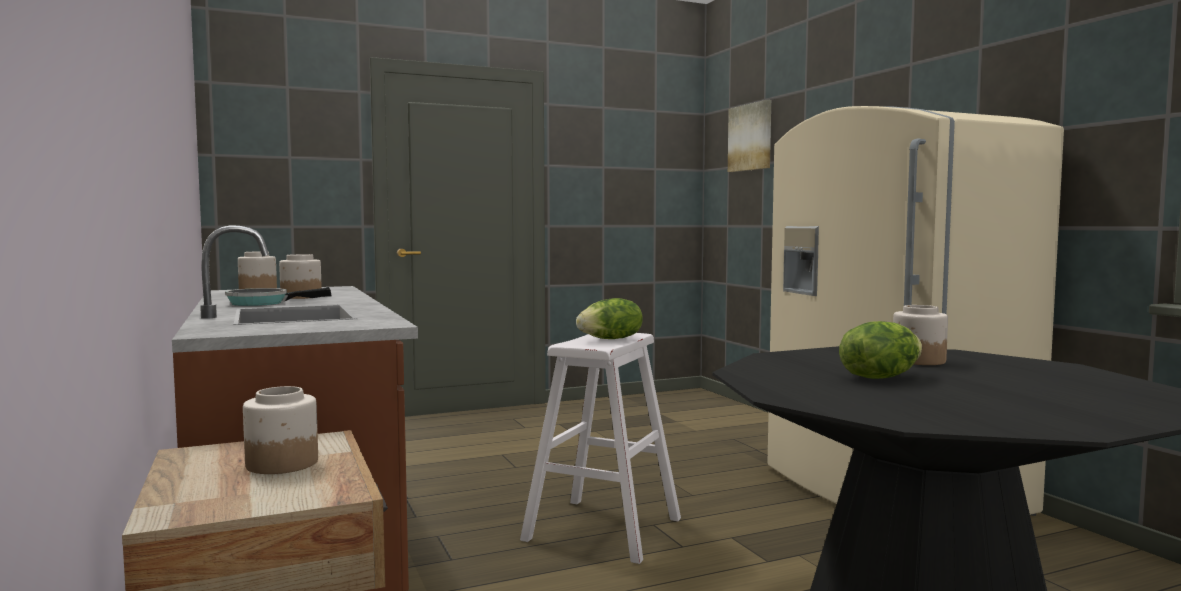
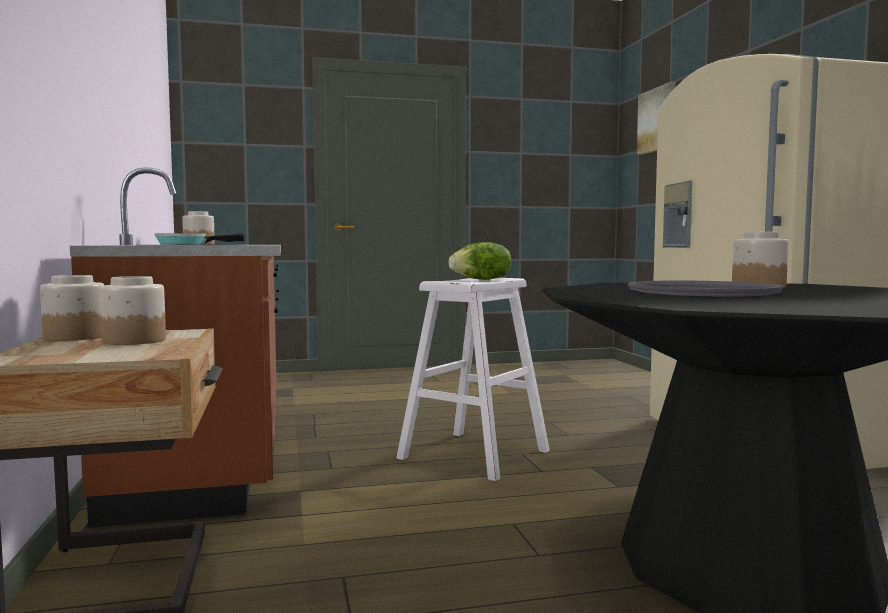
camera: 10 degrees right, 0 degrees up
jar [279,254,322,299] -> jar moved to [40,275,104,341]
lettuce [839,321,922,379] -> grey tray [628,280,783,297]

